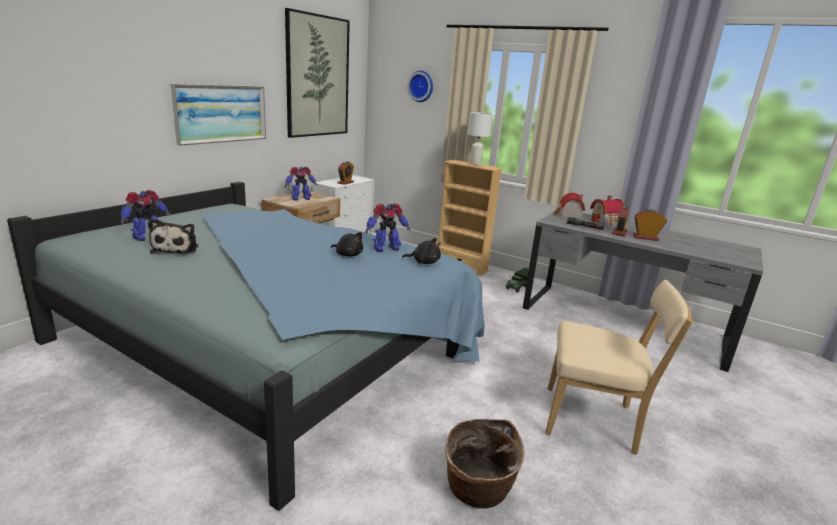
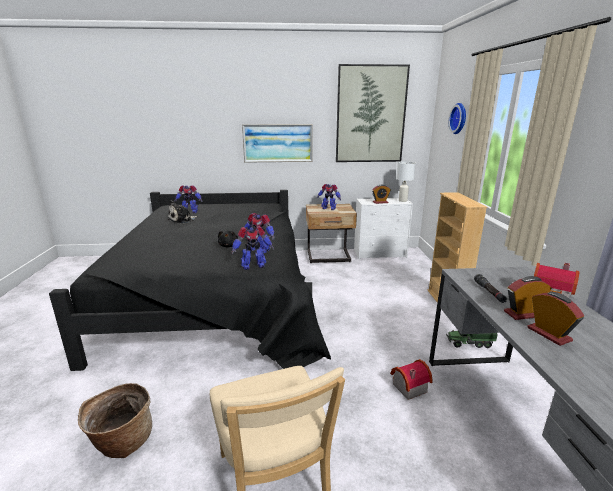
camera: 55 degrees right, 0 degrees up
blue bed [7,181,485,511] -> black bed [49,190,331,371]
black plush toy [402,238,441,264] -> toy robot [231,226,274,270]
white table lamp [468,112,493,165] -> white table lamp moved to [396,161,416,202]
toy house [554,192,585,220] -> toy house moved to [390,359,433,400]

